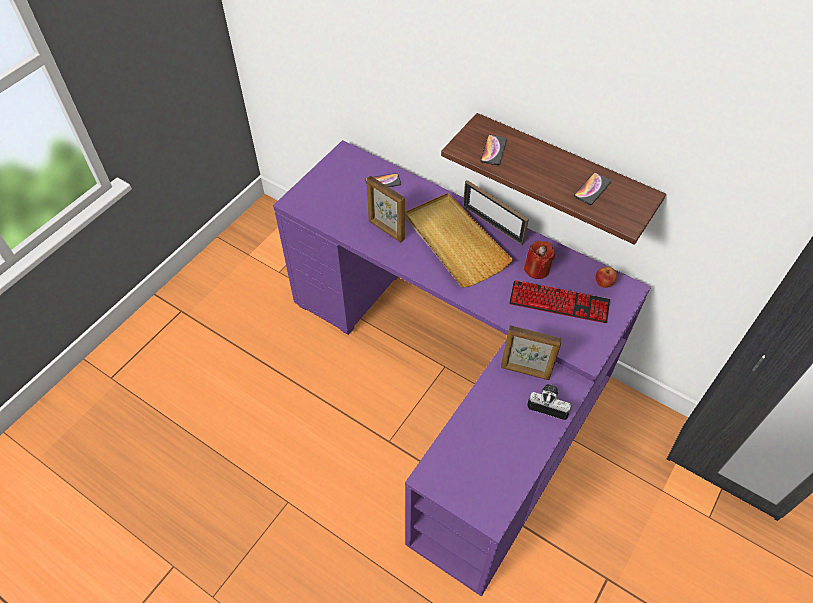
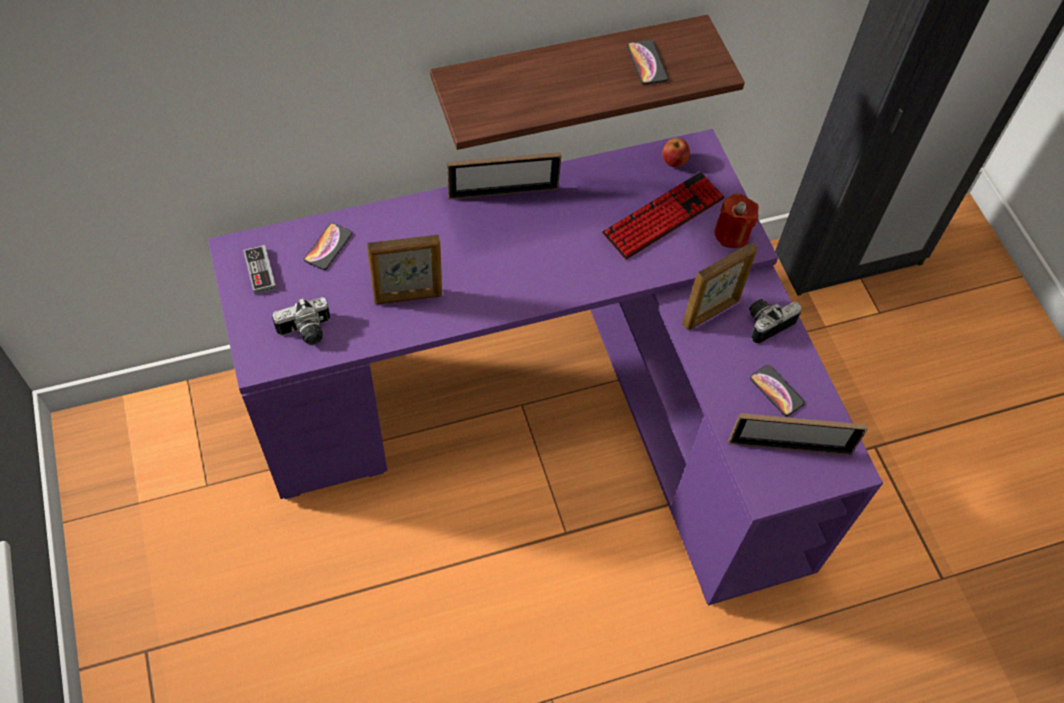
camera: 55 degrees left, 5 degrees up
beige tray [405,193,513,288] -> none
phone [480,135,507,165] -> phone moved to [750,365,805,416]
red candle [524,241,555,279] -> red candle moved to [715,193,759,248]
none -> game controller [243,245,276,295]
none -> camera [272,297,330,345]
none -> picture frame [729,413,868,455]

